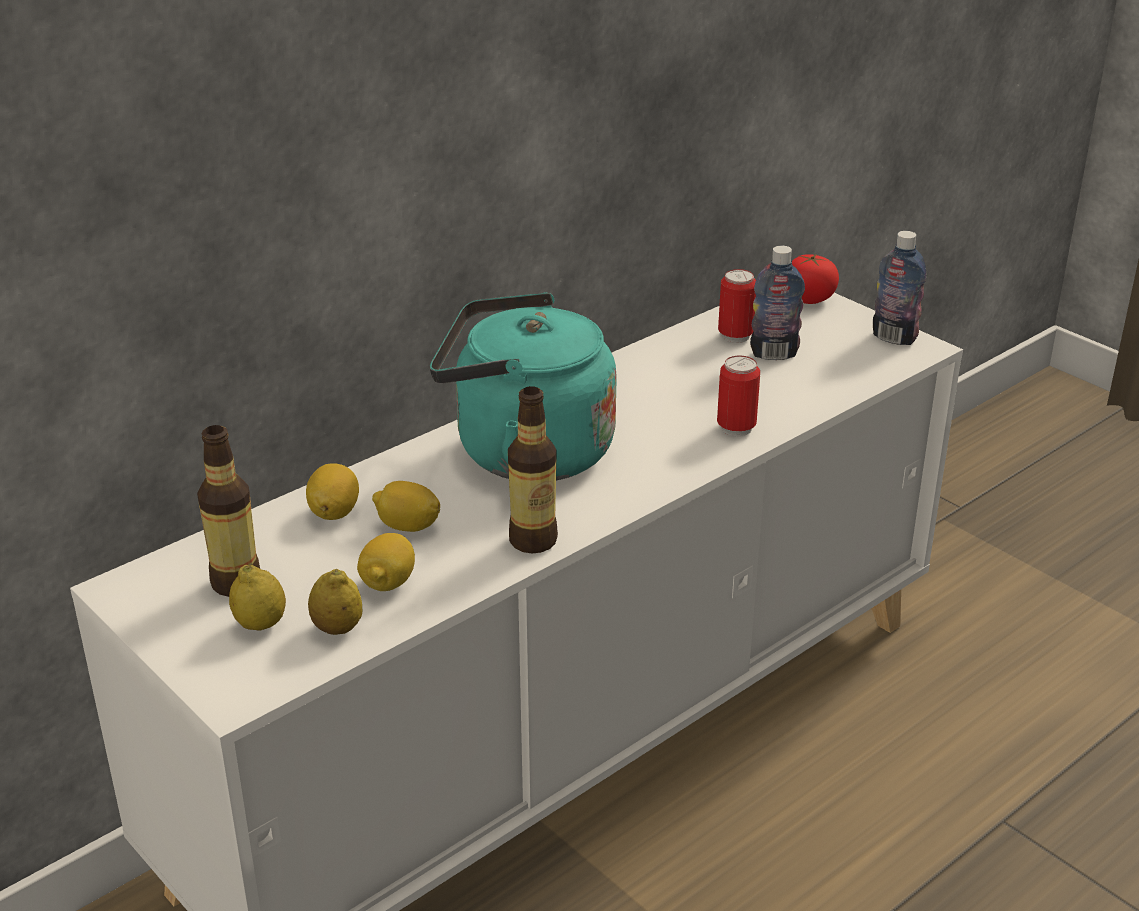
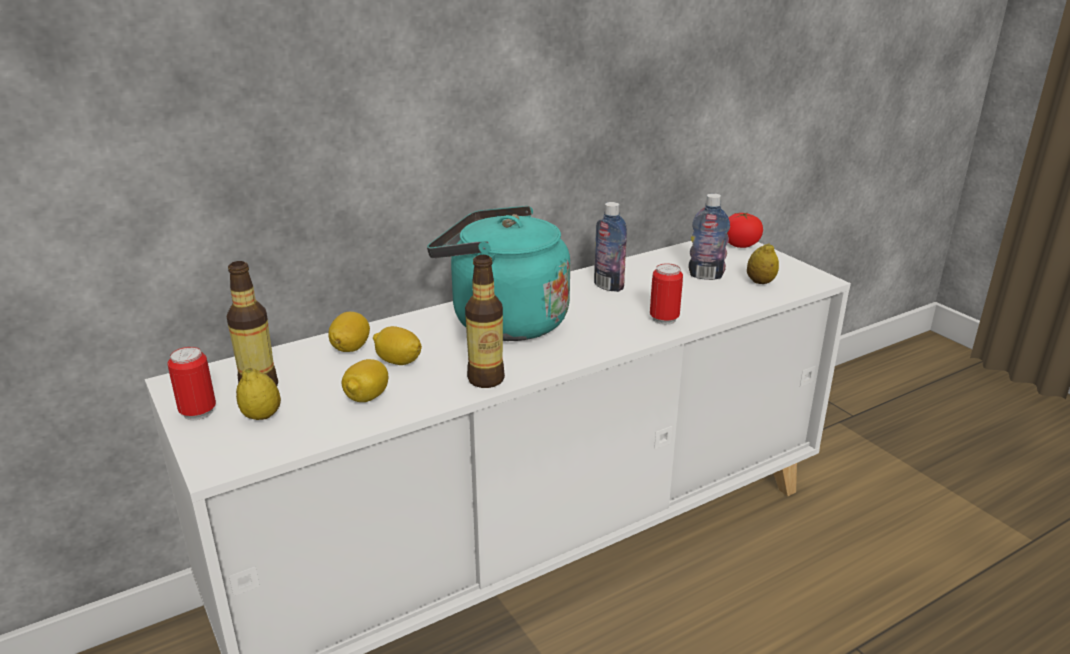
camera: 10 degrees right, 5 degrees down
lemon [308,569,362,635] -> lemon moved to [747,243,779,284]
can [718,269,756,343] -> can moved to [167,347,216,420]
bottle [873,231,926,345] -> bottle moved to [594,202,627,292]

